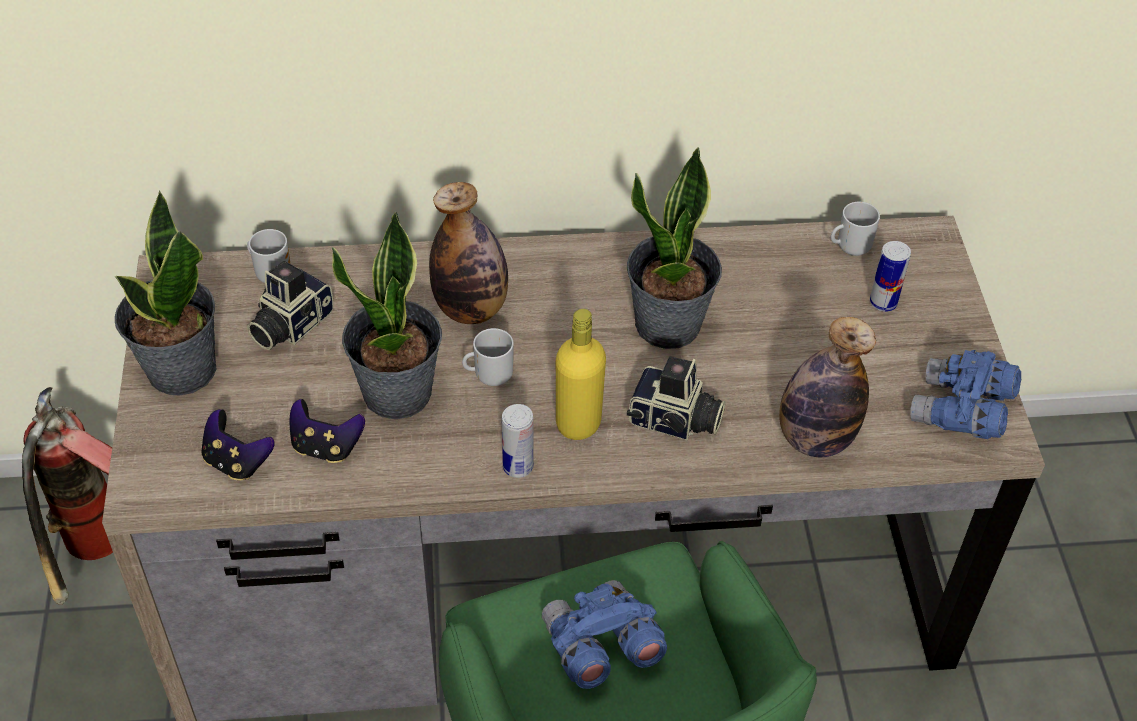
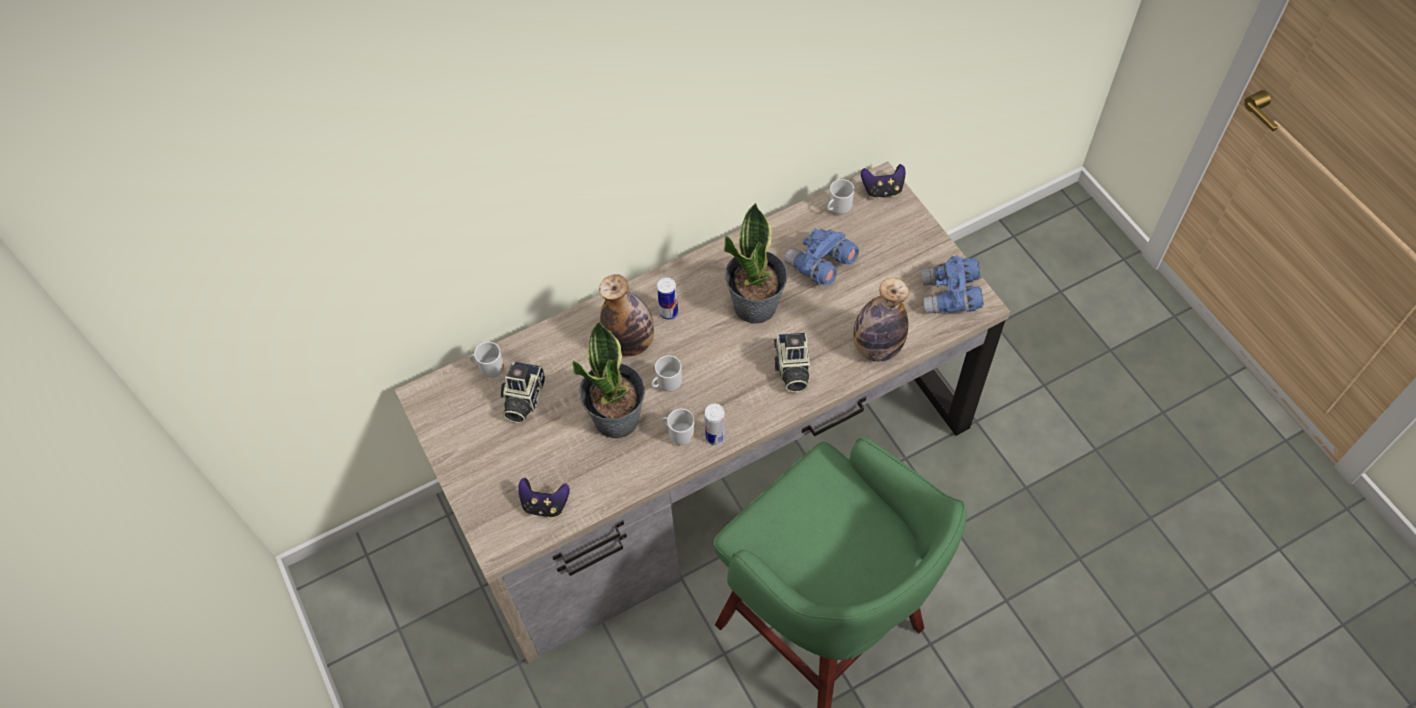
camera: 20 degrees left, 10 degrees up
fire extinguisher [22,387,113,605] -> none
potted plant [115,190,216,396] -> none
game controller [290,399,365,463] -> game controller moved to [861,164,906,198]
blue binoculars [542,580,667,689] -> blue binoculars moved to [785,228,859,285]
yellow bottle [556,309,606,440] -> none
camera [627,356,725,440] -> camera turned 90 degrees clockwise [774,332,810,393]
can [870,241,911,312] -> can moved to [657,278,678,320]
none -> mug [662,408,695,445]

